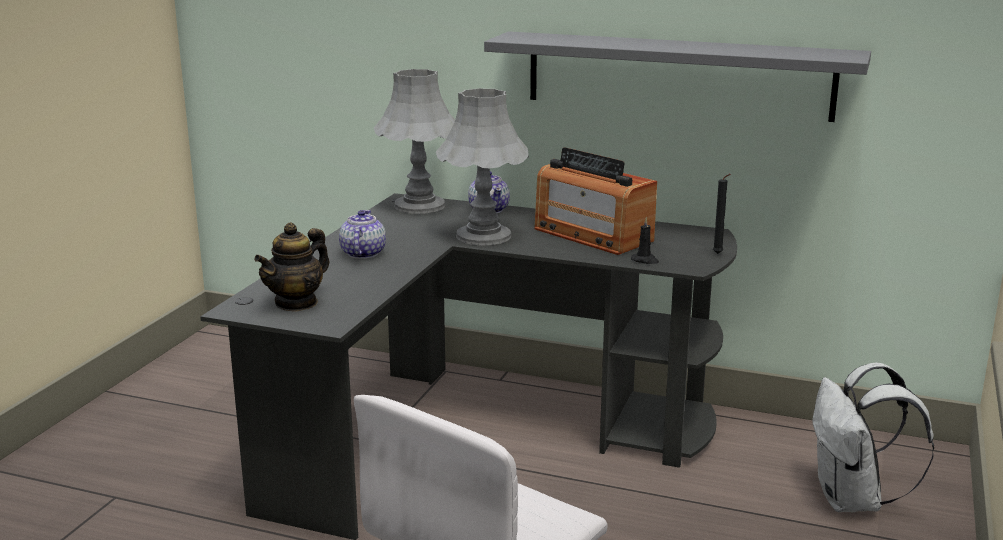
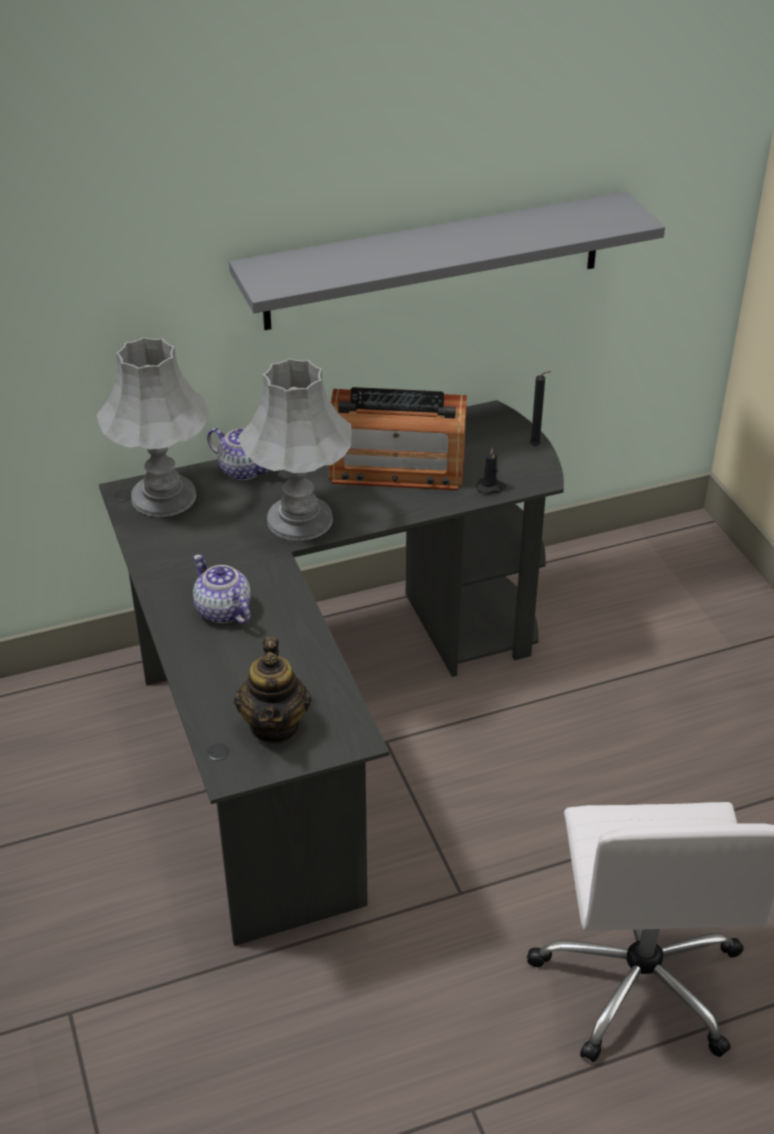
camera: 40 degrees left, 20 degrees up
white backpack [812,363,934,512] -> none

